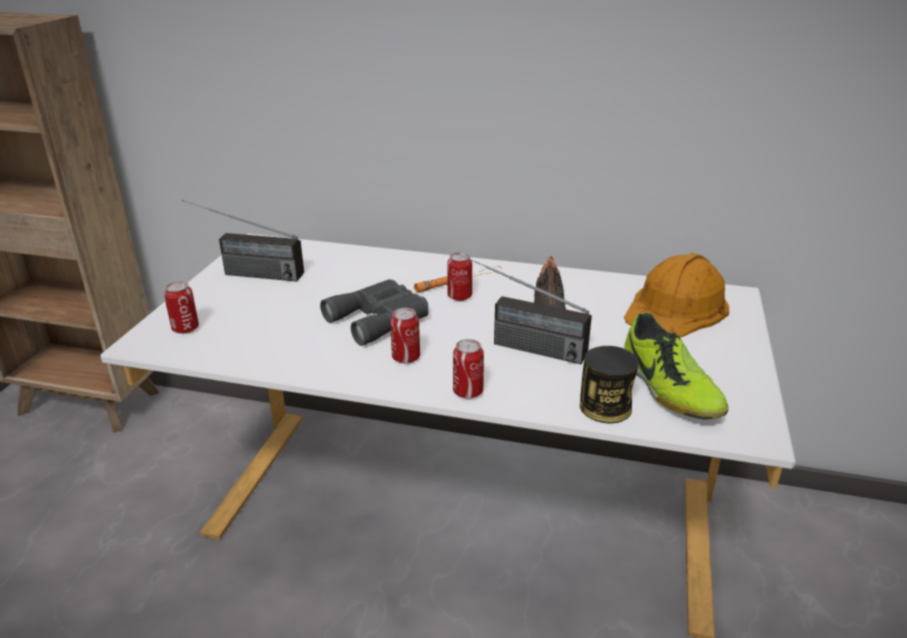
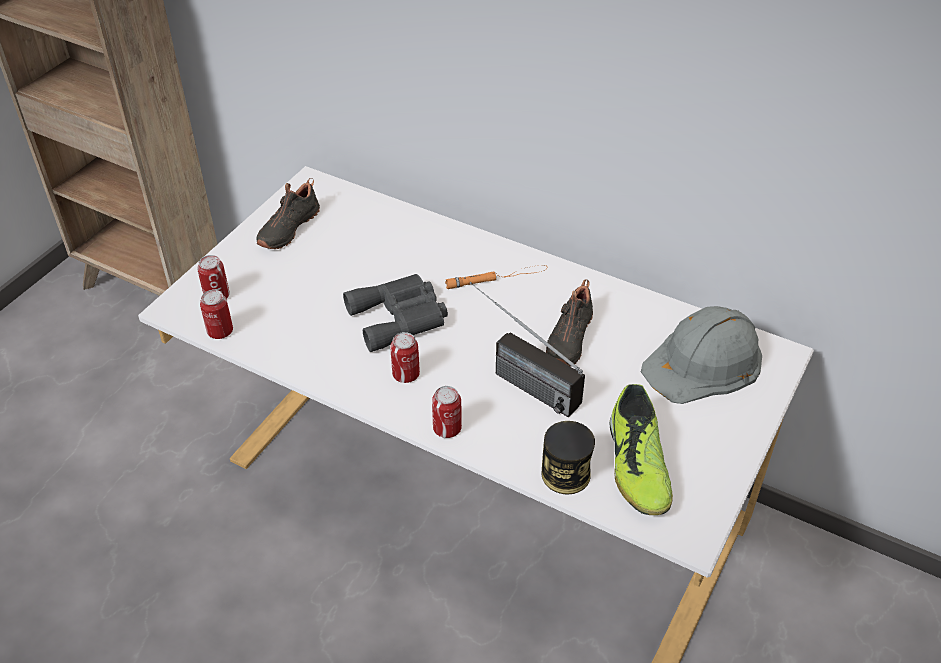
camera: 15 degrees right, 15 degrees up
radio [182,200,304,282] -> black shoe [257,178,320,249]
can [447,252,472,301] -> can moved to [200,290,233,339]
orange hard hat [624,253,729,338] -> grey hard hat [641,306,762,404]

